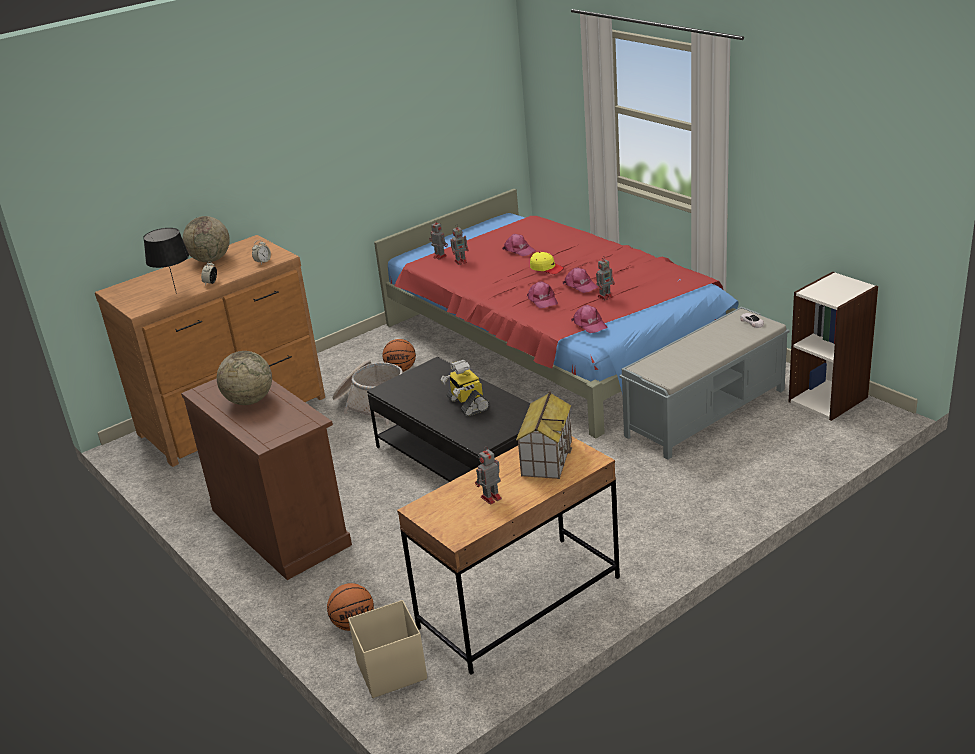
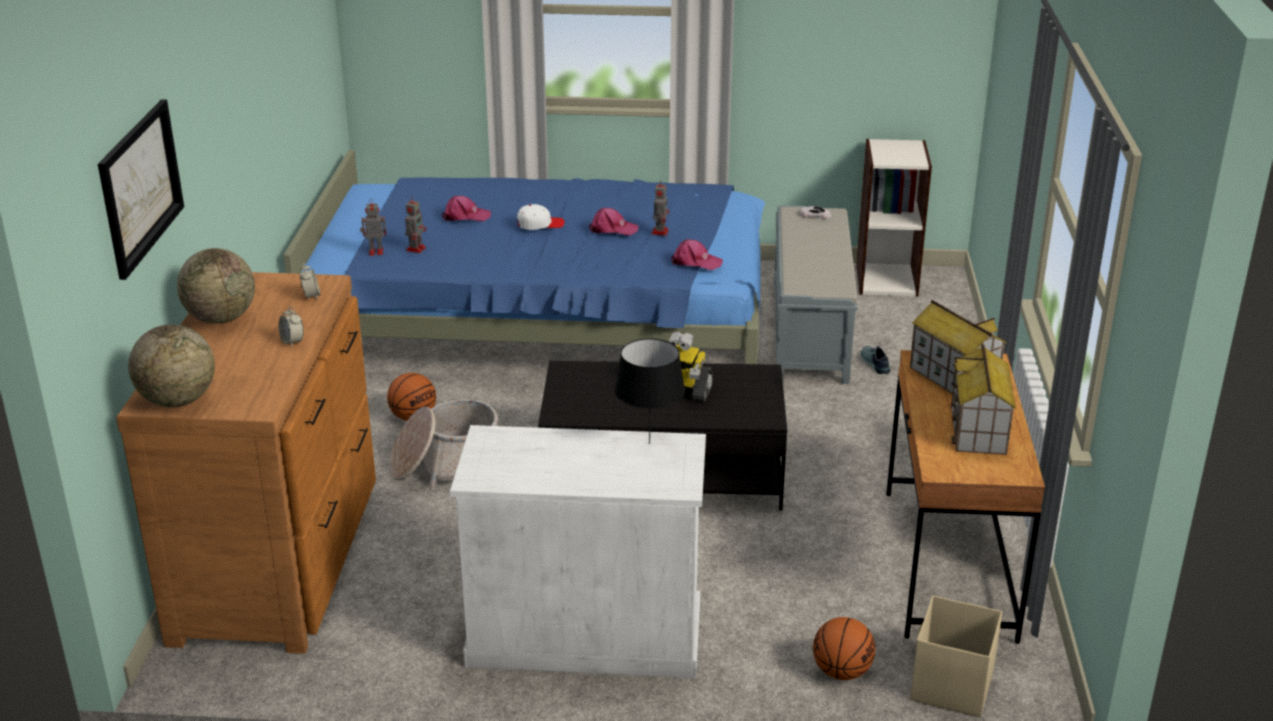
camera: 50 degrees left, 0 degrees up
black table lamp [143,228,189,294] -> black table lamp moved to [615,338,685,444]
brown cabinet [181,378,352,580] -> white cabinet [450,425,706,678]
globe [217,351,272,405] -> globe moved to [128,324,215,407]
red bed [374,189,739,438] -> blue bed [283,150,765,364]
toy robot [475,446,502,505] -> toy house [951,344,1016,455]
pink cap [527,281,558,308] -> none
yellow cap [530,252,564,274] -> white cap [517,204,565,230]
none -> picture [98,99,184,280]
none -> shoe [860,346,890,374]

